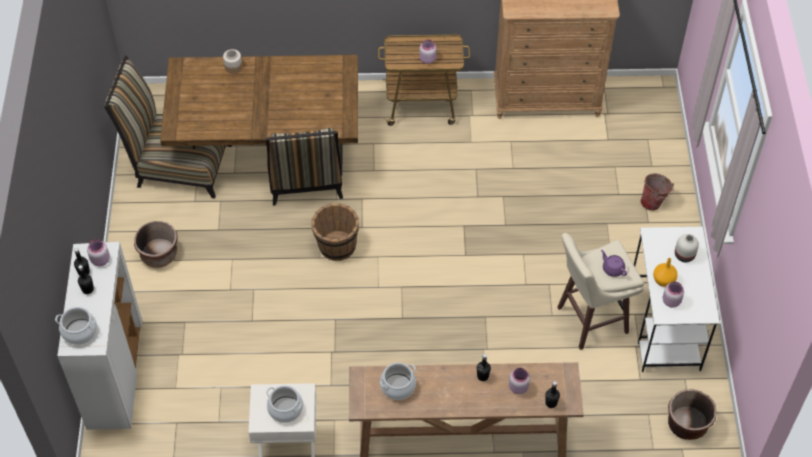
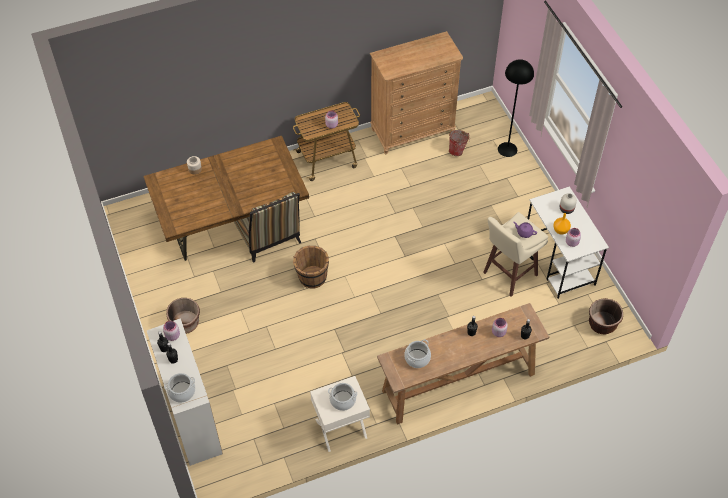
camera: 20 degrees left, 0 degrees up
chair [104,56,232,198] -> none
bucket [640,174,674,211] -> bucket moved to [449,130,470,156]
none -> black floor lamp [498,59,534,157]

